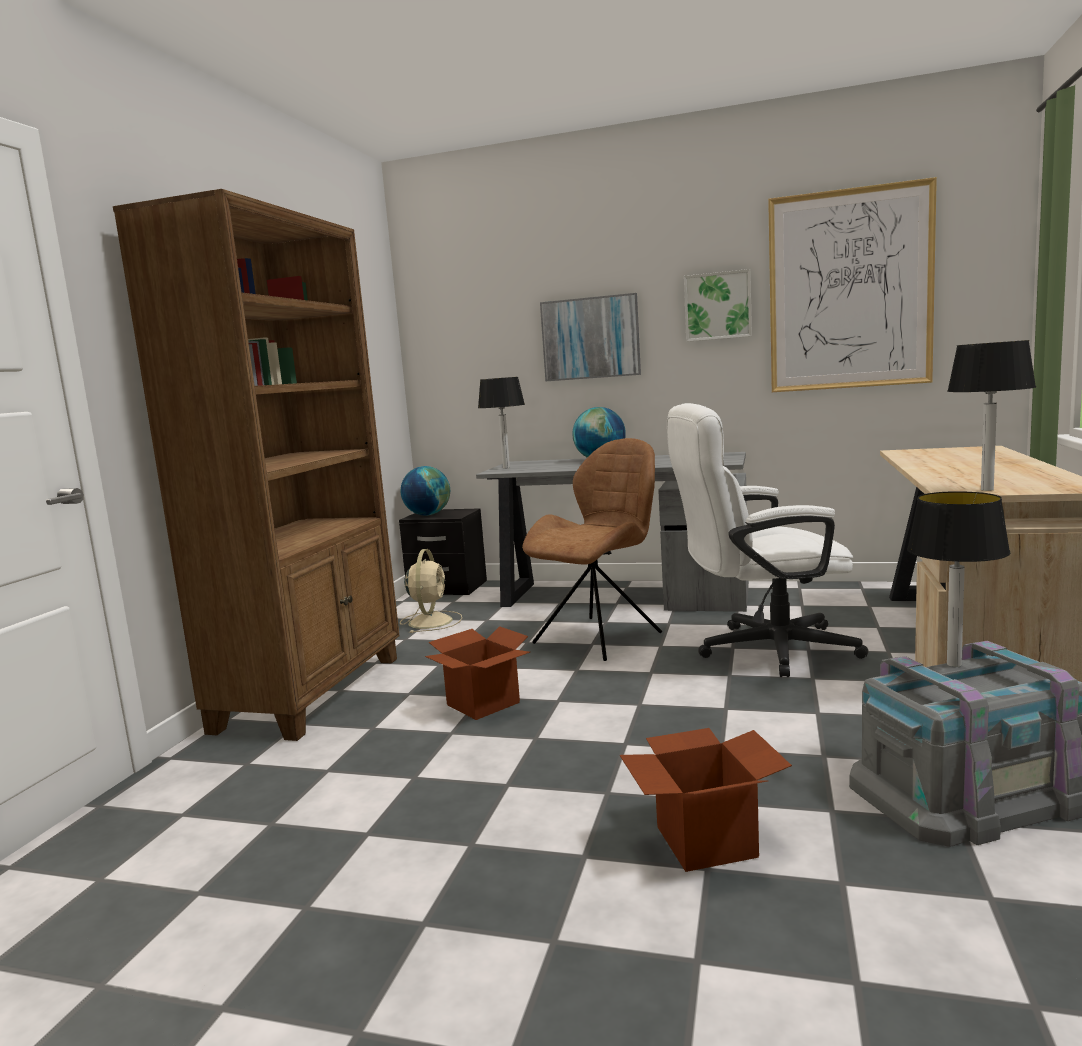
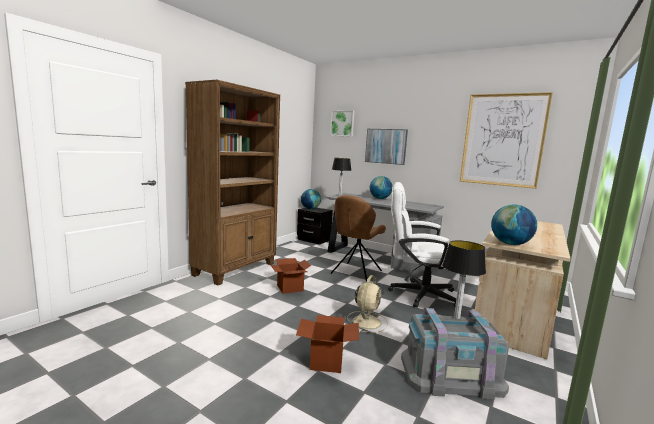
camera: 15 degrees right, 0 degrees up
beige fan [400,549,462,633] -> beige fan moved to [347,275,388,333]
brown chair [522,438,662,661] -> brown chair turned 150 degrees clockwise [331,195,386,282]
picture [684,269,752,342] -> picture moved to [330,111,354,137]
table lamp [947,340,1036,491] -> globe [491,205,537,245]

